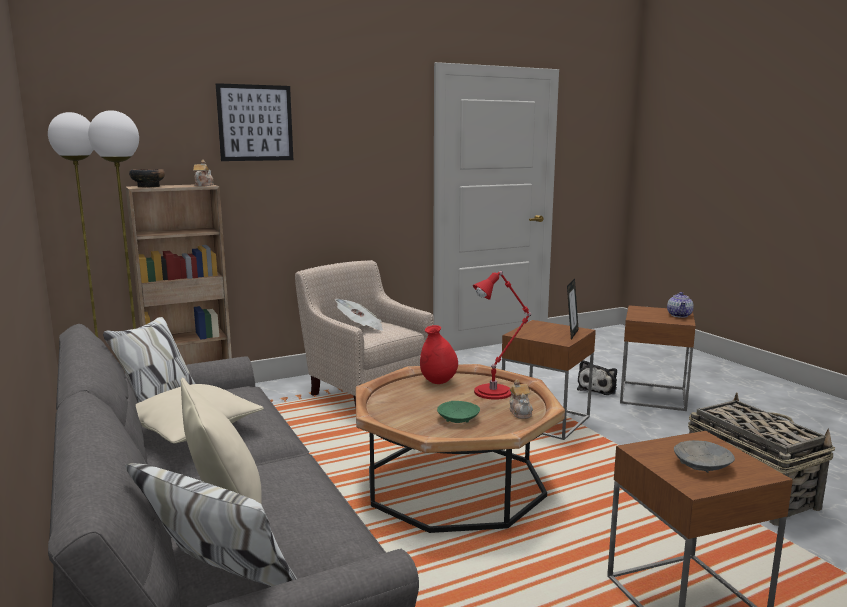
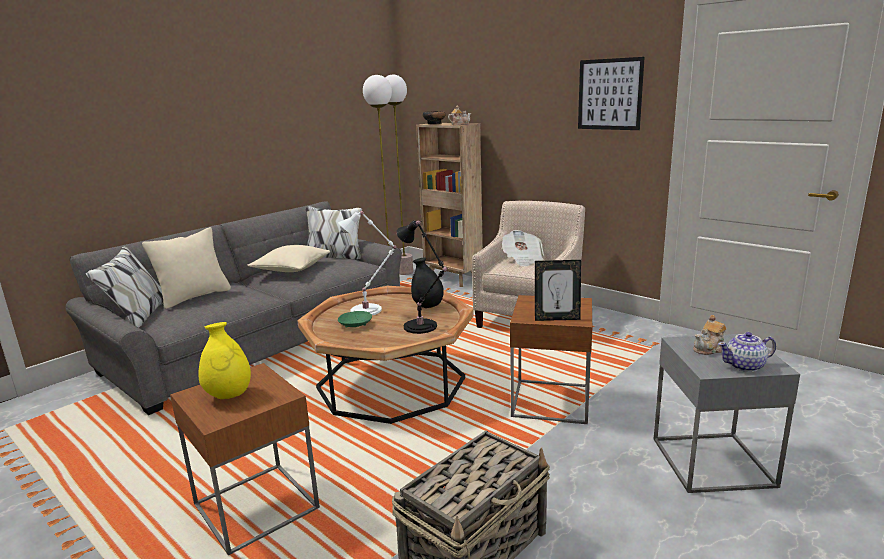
camera: 70 degrees right, 5 degrees up
picture [216,83,293,161] -> picture moved to [578,57,645,130]
red vase [420,325,458,384] -> black vase [411,257,444,308]
red table lamp [473,271,531,400] -> black table lamp [397,221,448,334]
teapot [510,380,533,419] -> teapot moved to [693,315,726,355]
plush toy [577,360,617,395] -> none
brown side table [620,305,696,411] -> grey side table [653,333,800,493]
grey bowl [674,440,735,473] -> yellow vase [199,322,251,399]
none -> white table lamp [338,211,397,315]

